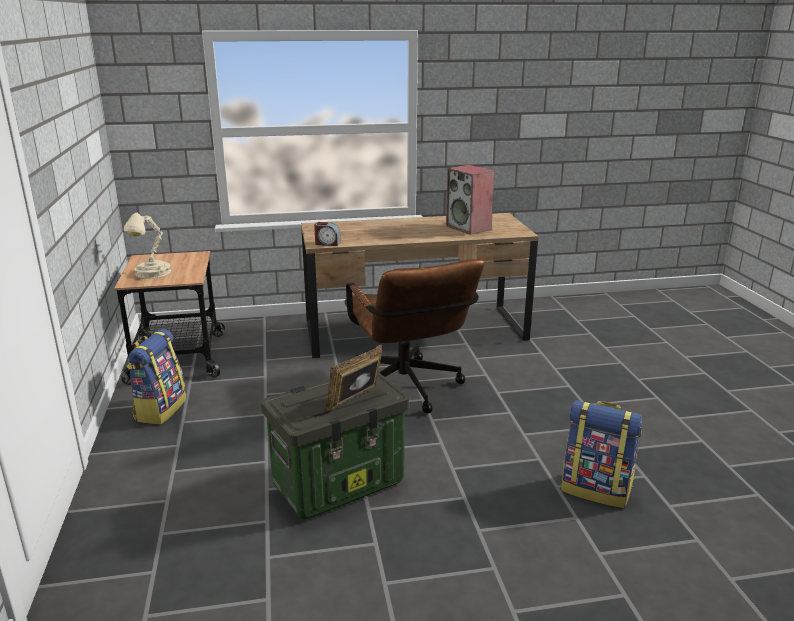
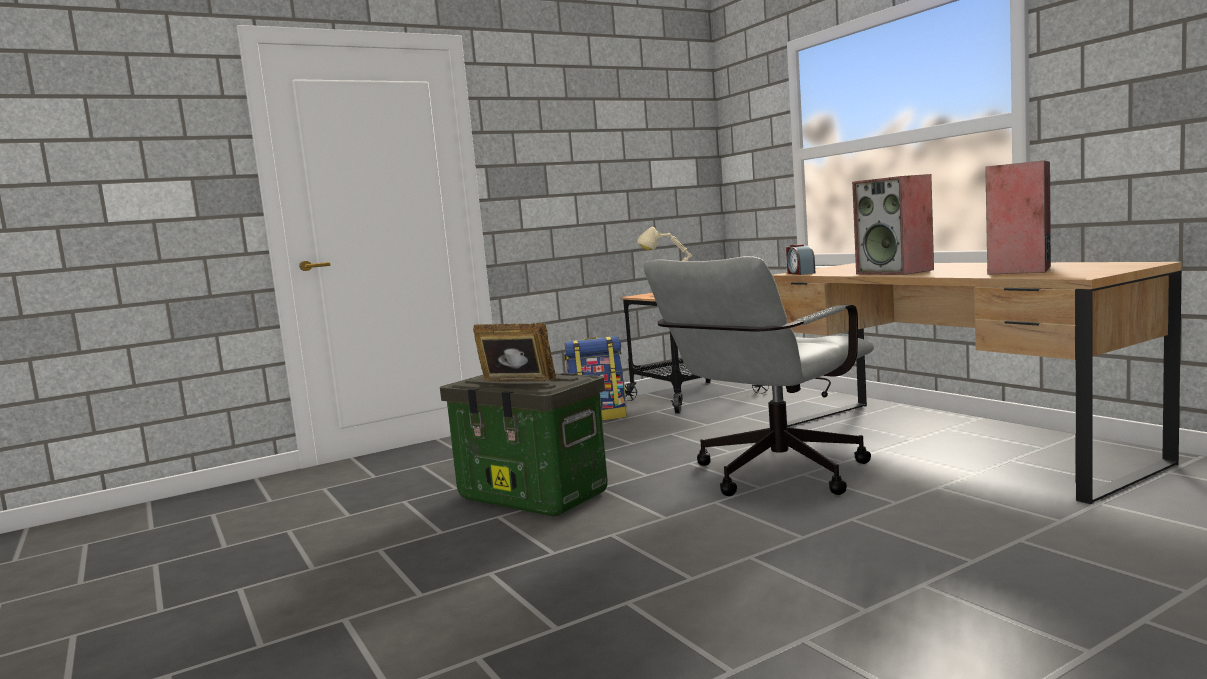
camera: 70 degrees right, 15 degrees down
brown office chair [345,259,484,413] -> grey office chair [643,256,874,496]
backpack [561,400,642,508] -> none
none -> speaker [852,174,934,275]

